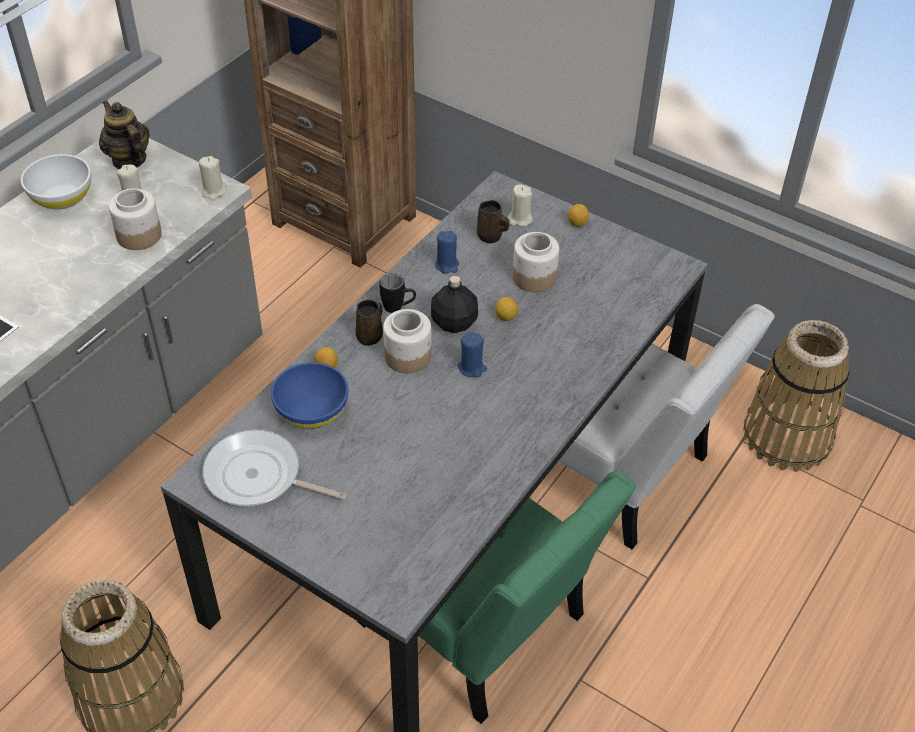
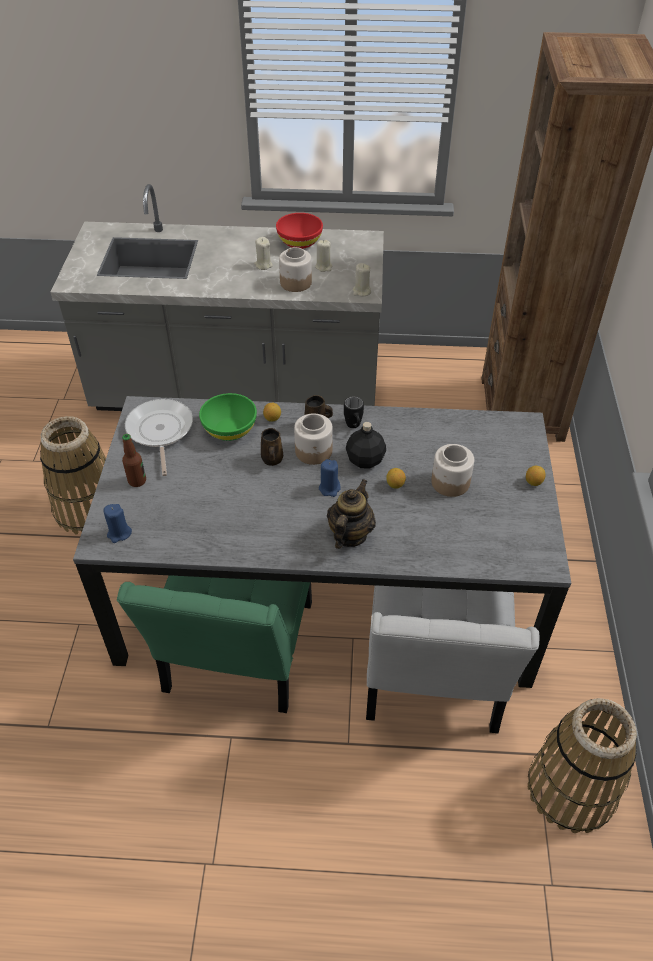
camera: 60 degrees right, 0 degrees up
white bowl [21,154,91,210] -> red bowl [276,213,323,249]
teapot [99,101,149,169] -> teapot moved to [327,479,376,549]
blue bowl [271,362,348,429] -> green bowl [199,393,257,441]
blue candle [435,231,459,274] -> blue candle moved to [104,504,132,543]
brown mug [477,200,509,243] -> brown mug moved to [261,428,283,466]
beige candle [508,185,533,226] -> beige candle moved to [254,237,273,270]
none -> bottle [122,434,146,487]

